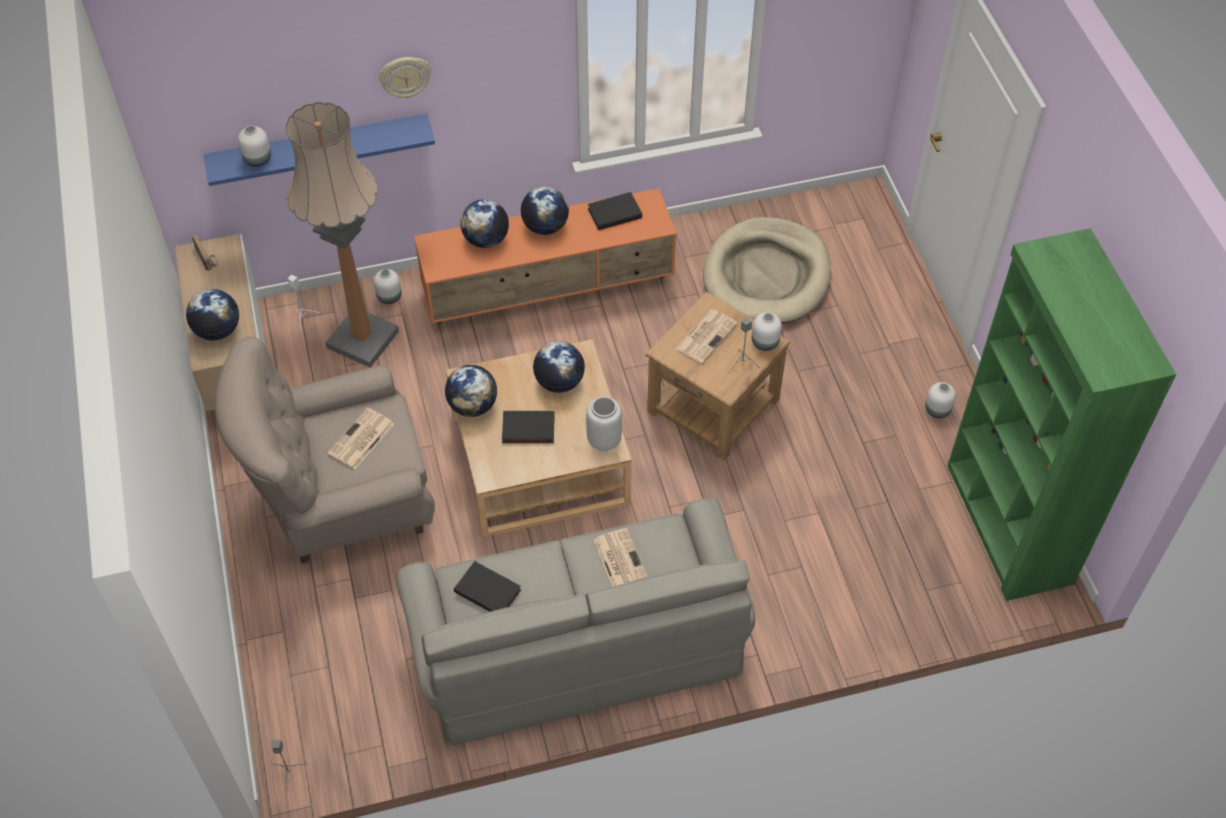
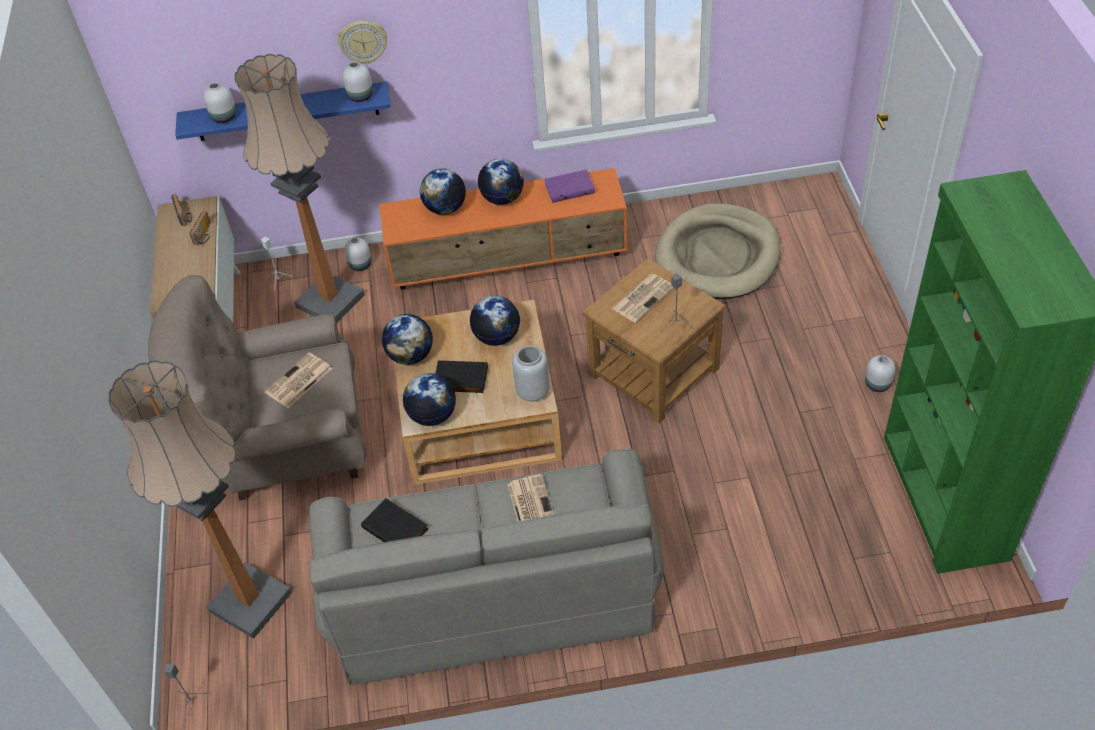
camera: 10 degrees right, 5 degrees down
globe [186,289,239,341] -> globe moved to [403,373,456,426]
black book [588,192,642,230] -> purple book [544,169,595,203]
white vase [752,312,782,351] -> white vase moved to [343,61,373,102]
none -> floor lamp [108,360,292,639]
none -> radio [190,211,210,245]

